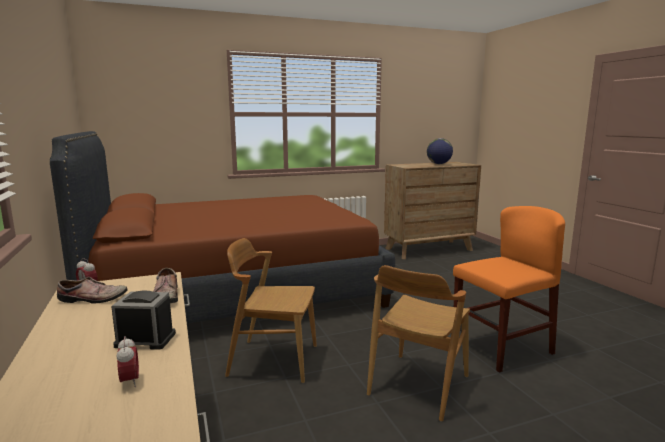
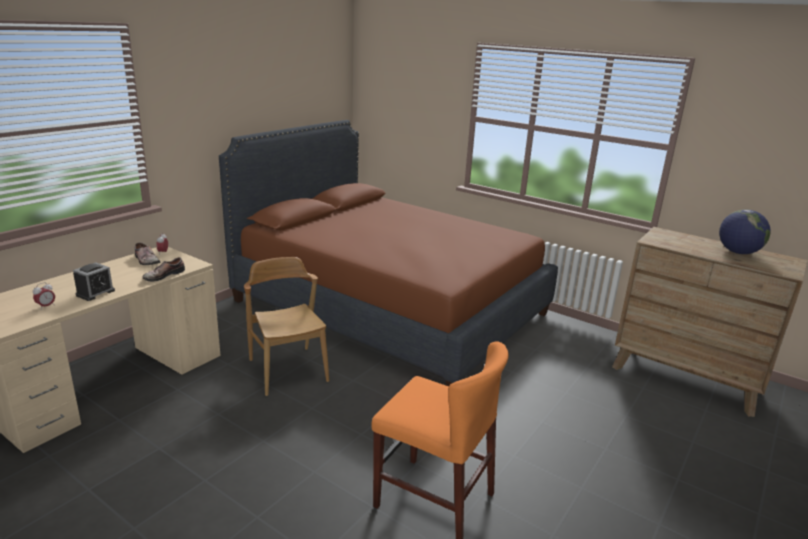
camera: 55 degrees right, 10 degrees up
alarm clock [111,290,176,350] -> alarm clock turned 60 degrees clockwise [73,262,115,301]
brown chair [367,265,470,422] -> none

